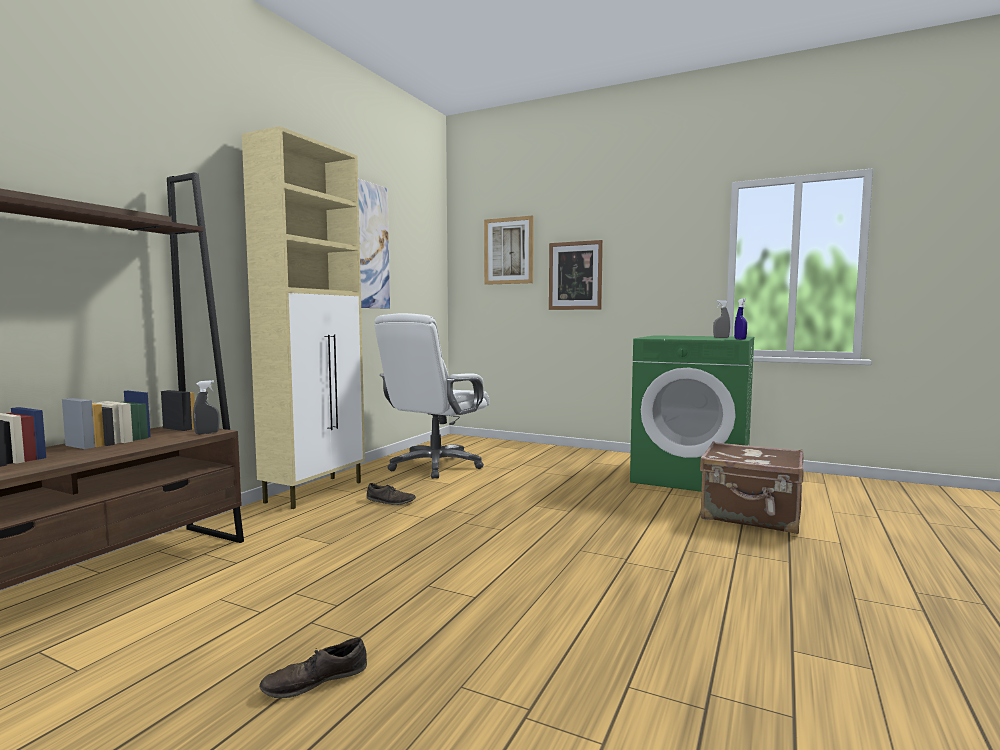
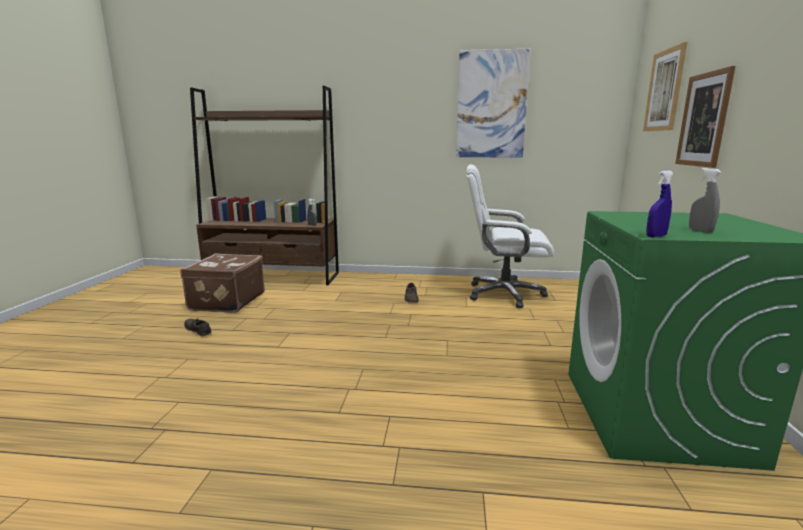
camera: 70 degrees right, 10 degrees up
beige cabinet [242,126,365,509] -> none
brown suitcase [700,441,803,534] -> brown suitcase moved to [180,254,265,313]

